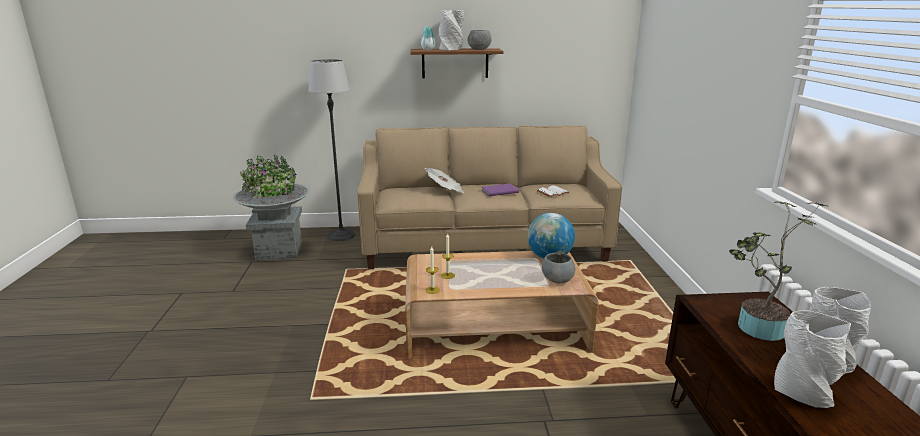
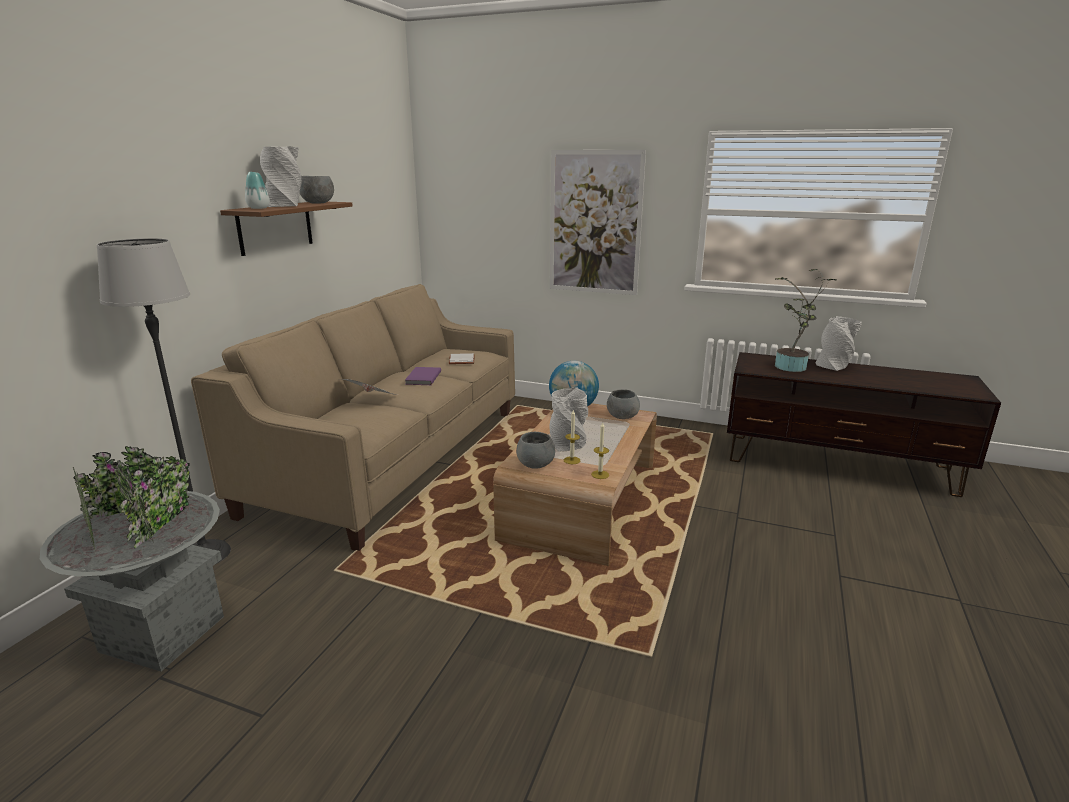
camera: 65 degrees left, 0 degrees up
grey vase [774,310,851,408] -> grey vase moved to [550,387,588,452]
none -> grey bowl [516,432,555,469]
none -> picture [550,150,646,295]

